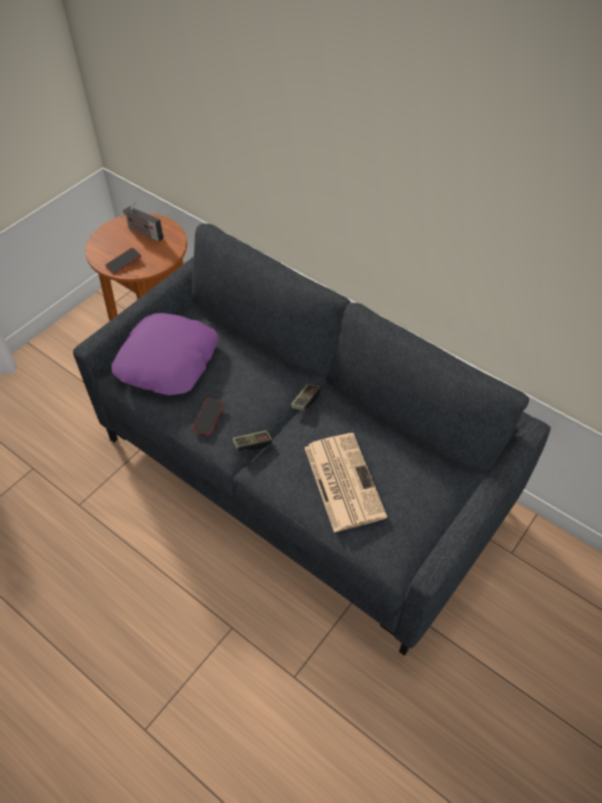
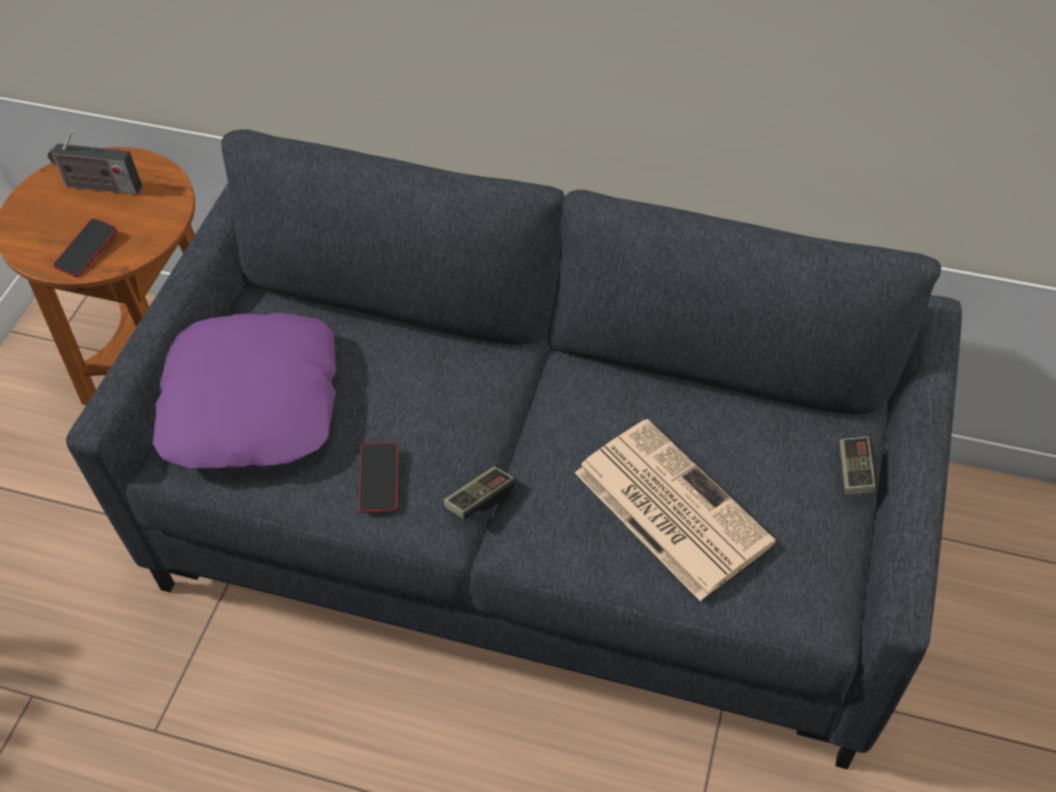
camera: 20 degrees left, 0 degrees up
game controller [291,384,321,411] -> game controller moved to [839,436,877,495]

